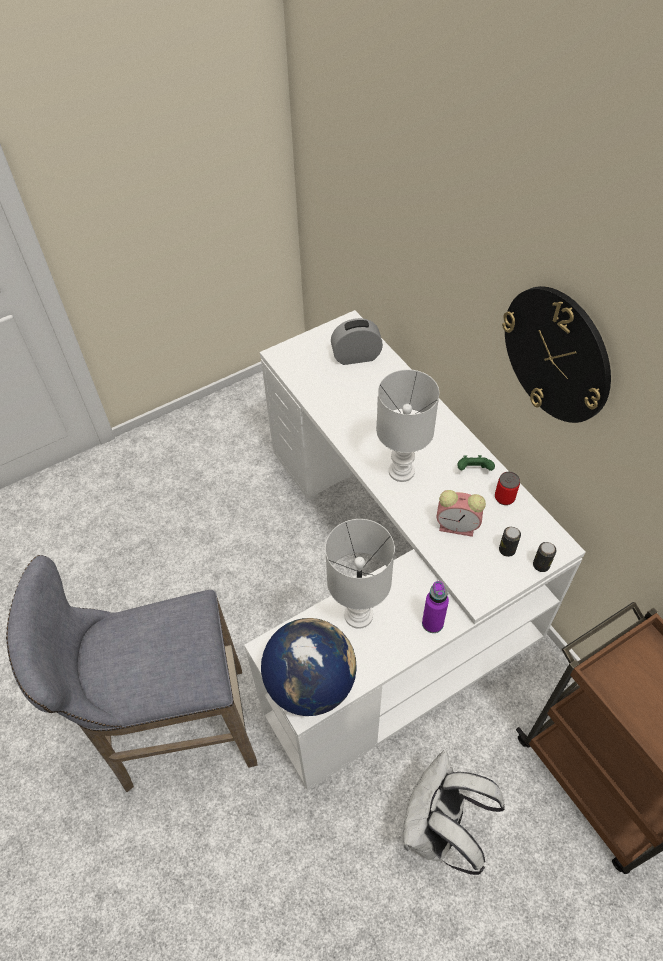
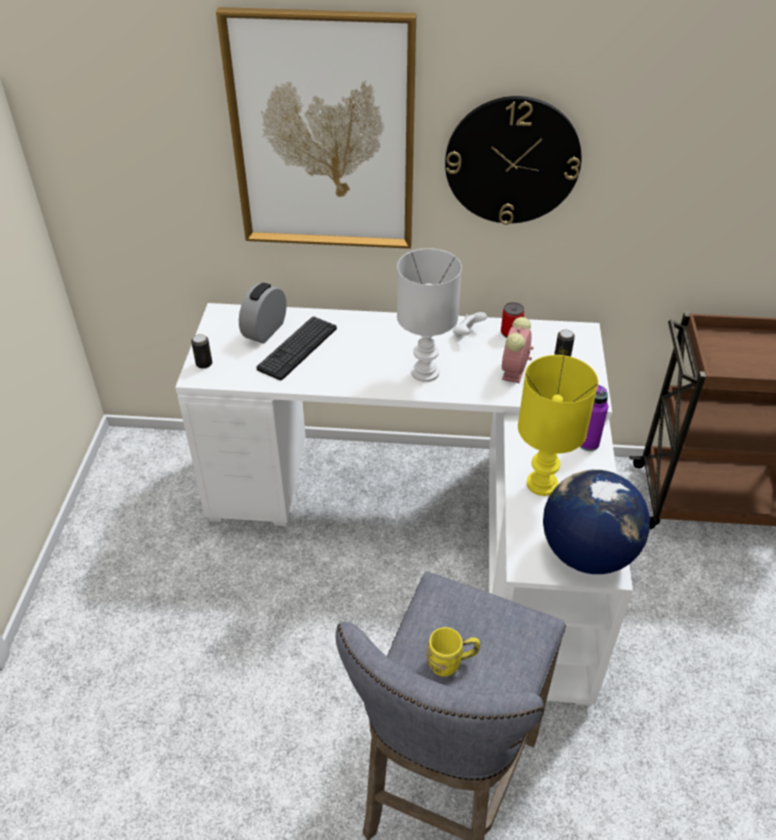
camera: 55 degrees left, 10 degrees down
white table lamp [325,519,395,629] -> yellow table lamp [518,355,598,496]
white backpack [403,750,505,875] -> none
alarm clock [437,490,486,537] -> alarm clock turned 150 degrees clockwise [502,317,533,383]
green game controller [458,455,495,471] -> white game controller [453,312,487,337]
can [533,542,557,572] -> can moved to [191,334,212,369]
none -> picture [216,7,416,249]
none -> keyboard [256,316,337,381]
none -> yellow mug [426,627,480,677]

